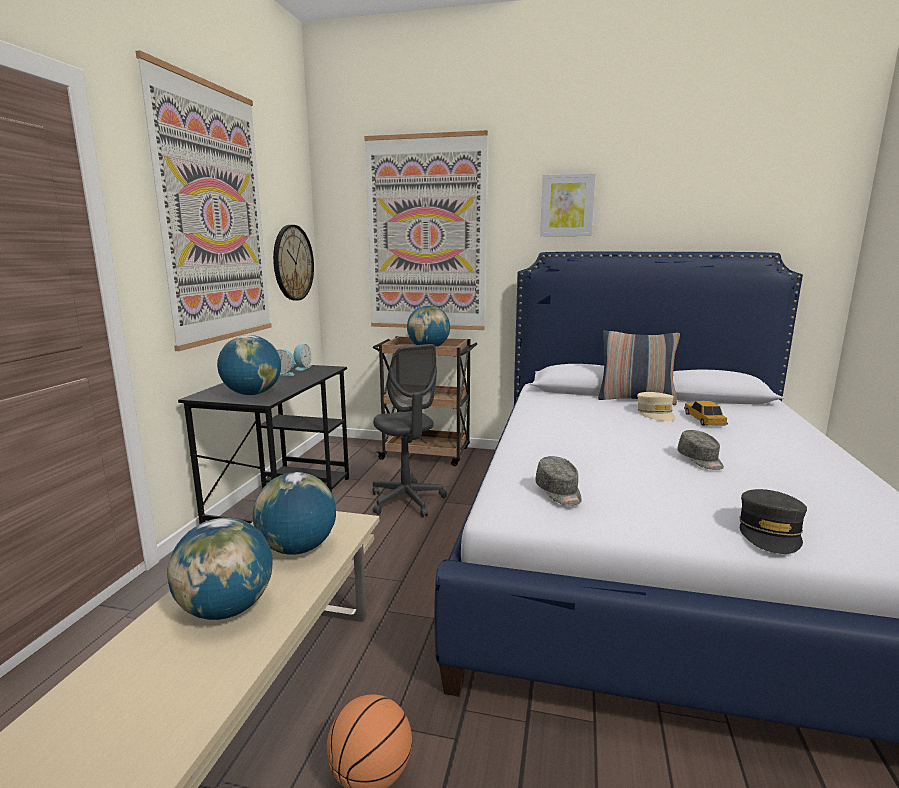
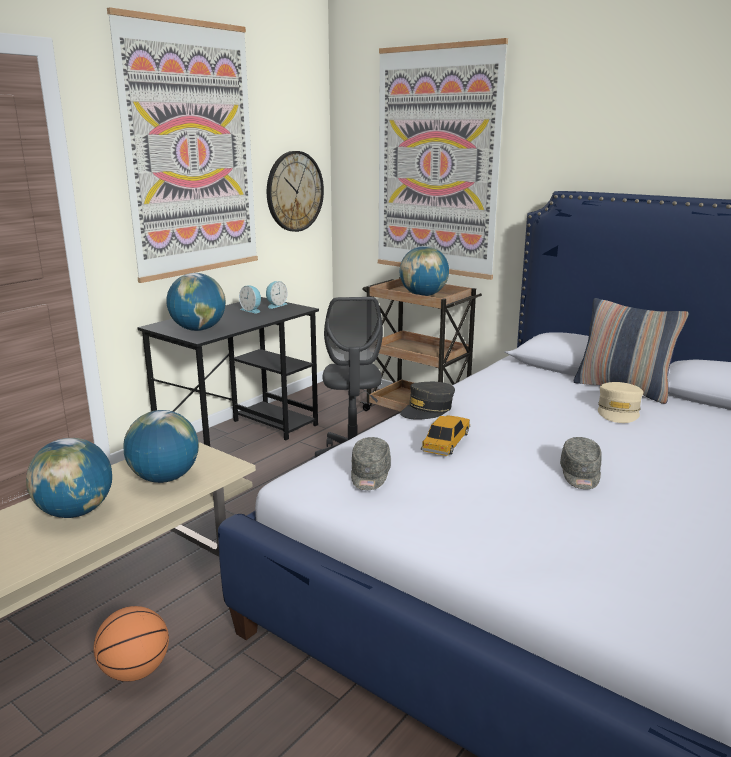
camera: 25 degrees right, 5 degrees up
picture [540,173,596,236] -> none
toy car [684,401,728,426] -> toy car moved to [421,415,470,456]
grey cap [739,489,807,554] -> grey cap moved to [400,382,455,420]

